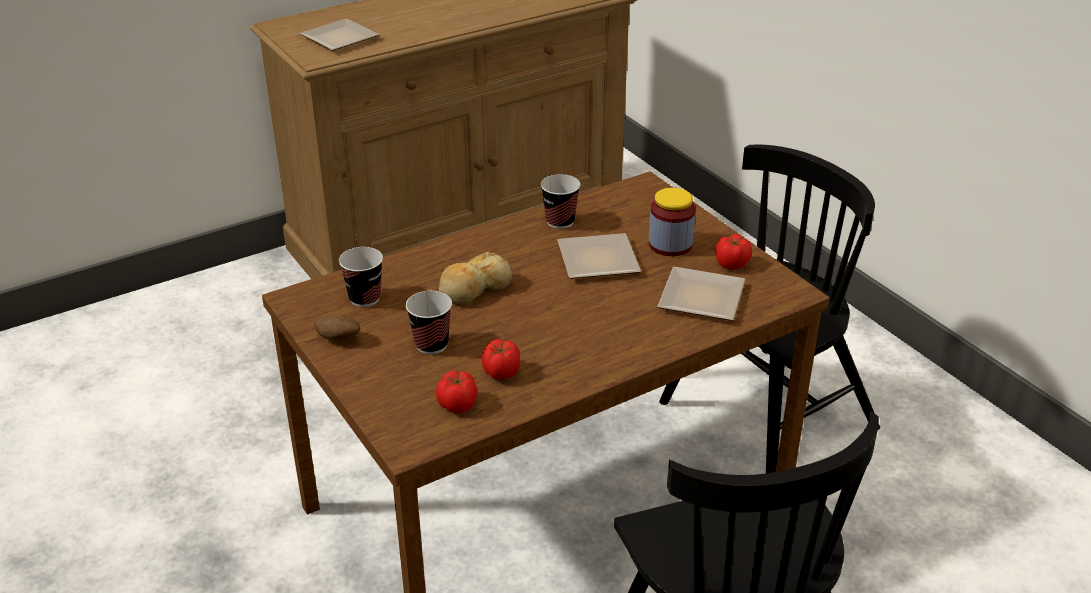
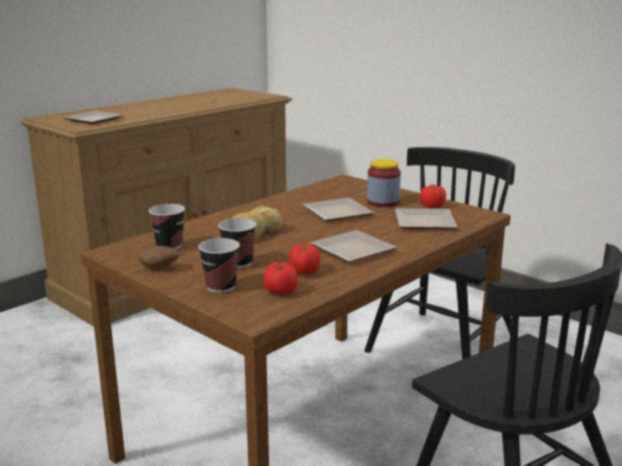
camera: 15 degrees left, 15 degrees down
cup [541,174,580,229] -> cup moved to [198,238,240,293]
none -> plate [310,230,397,262]

